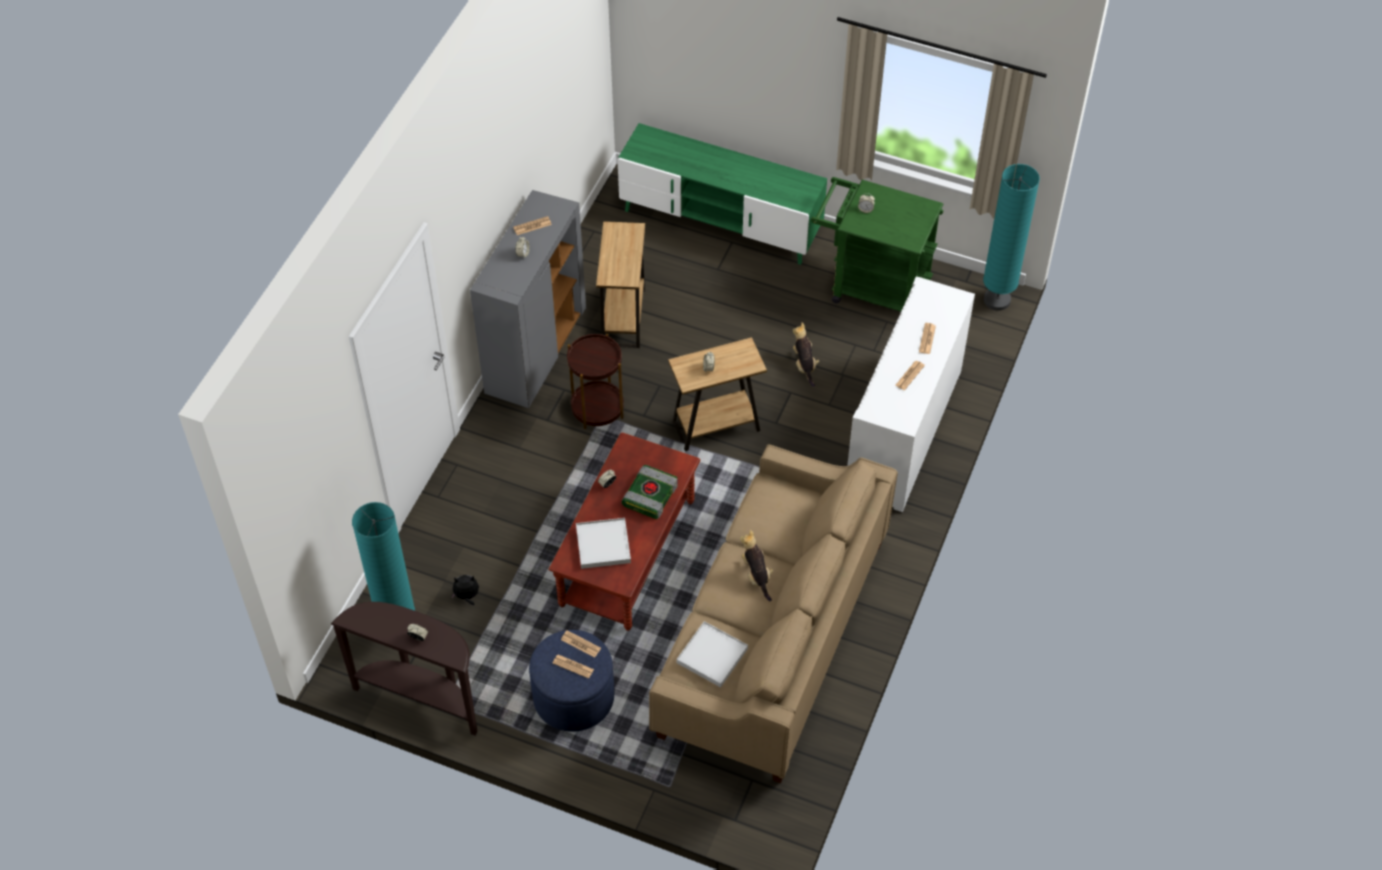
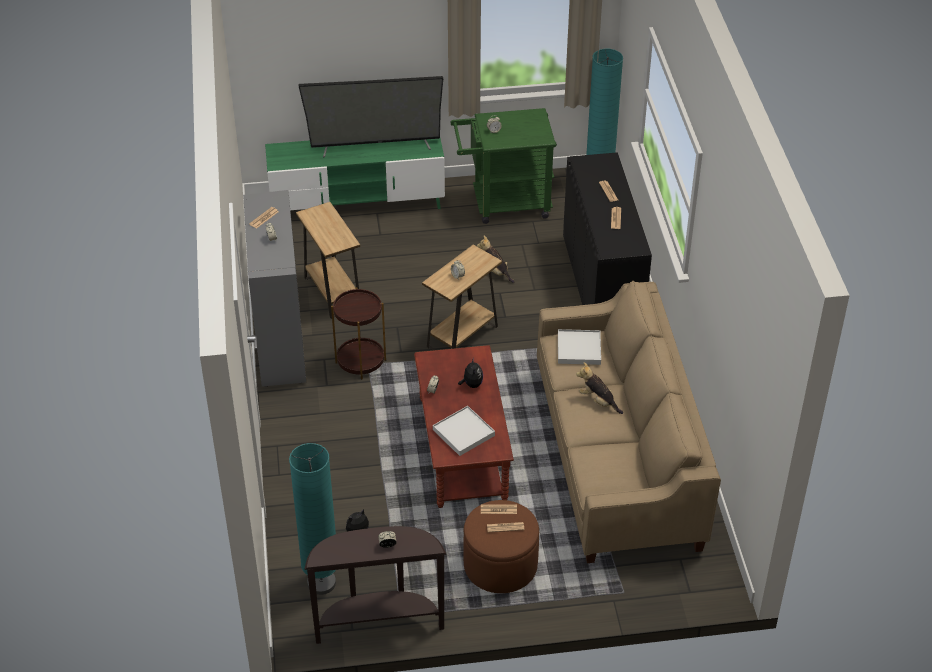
camera: 30 degrees left, 10 degrees down
blue ottoman [529,630,614,732] -> brown ottoman [463,500,539,593]
book [622,465,678,519] -> plush toy [458,357,483,388]
white tray [677,621,748,687] -> white tray moved to [558,329,601,365]
white cabinet [847,276,975,512] -> black cabinet [563,152,652,305]
none -> television [298,76,443,157]

